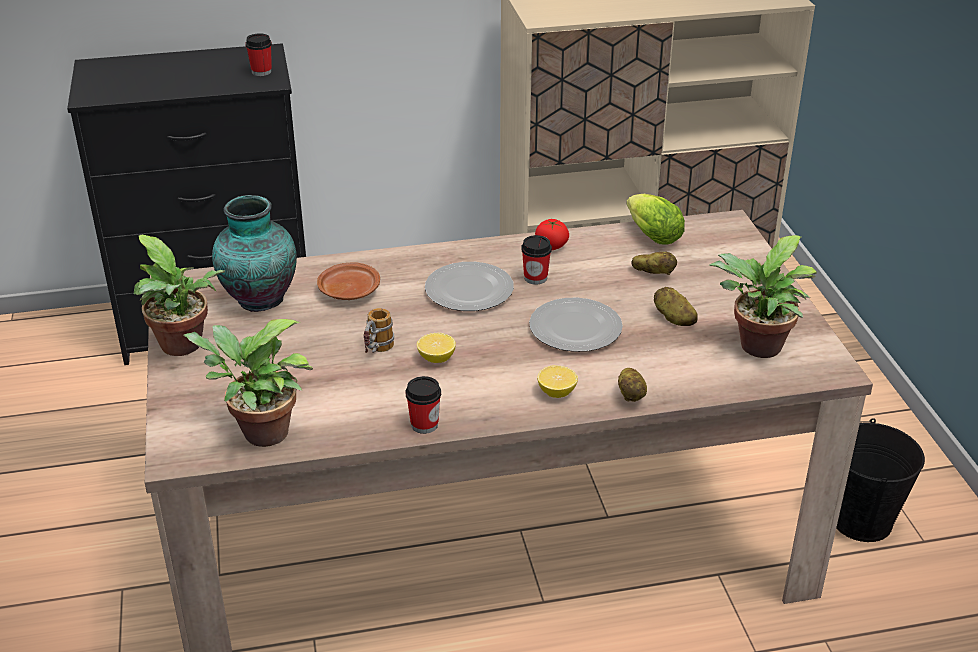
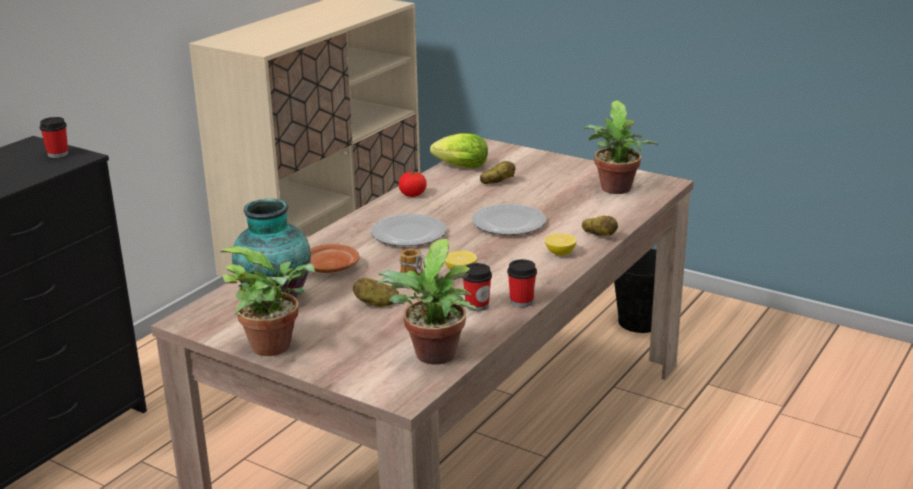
camera: 45 degrees left, 10 degrees down
cup [521,235,552,285] -> cup moved to [463,263,492,311]
potato [654,287,698,326] -> potato moved to [353,278,399,307]

